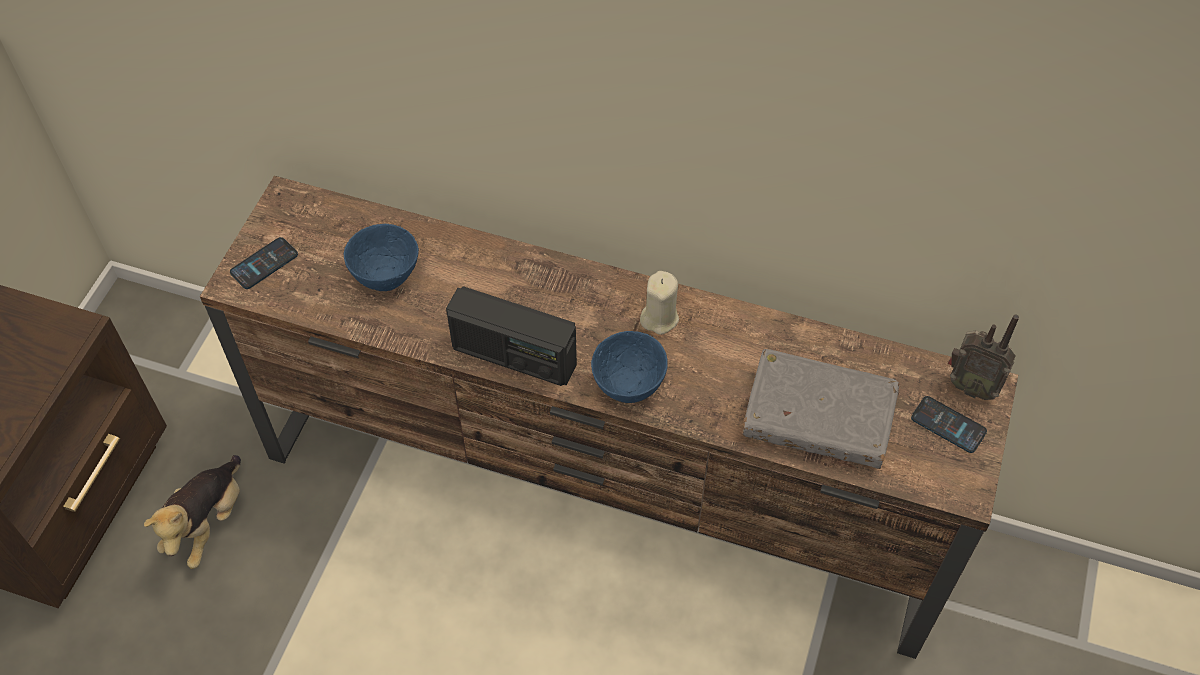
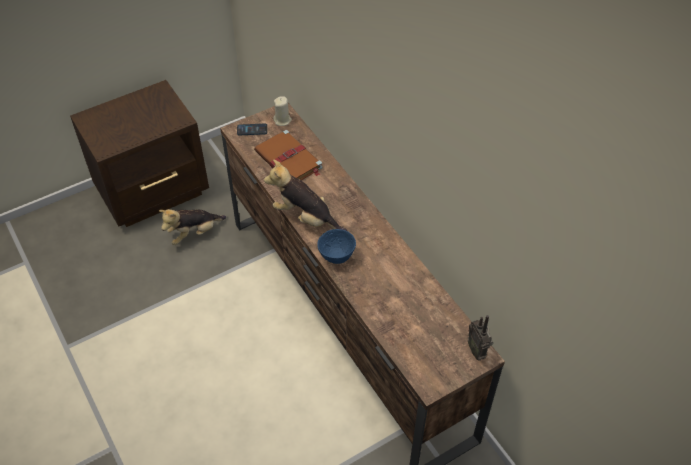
camera: 40 degrees right, 5 degrees down
blue bowl [344,224,419,291] -> brown book [254,130,323,180]
radio [446,286,577,386] -> plush toy [264,160,347,231]
beige candle [640,271,679,335] -> beige candle moved to [273,96,292,126]
grey book [743,349,899,469] -> none
phone [911,396,987,453] -> none

